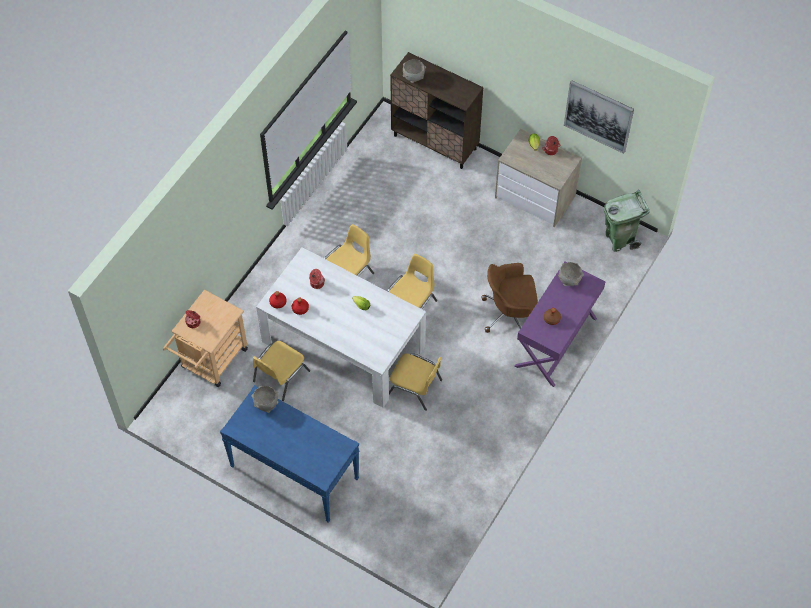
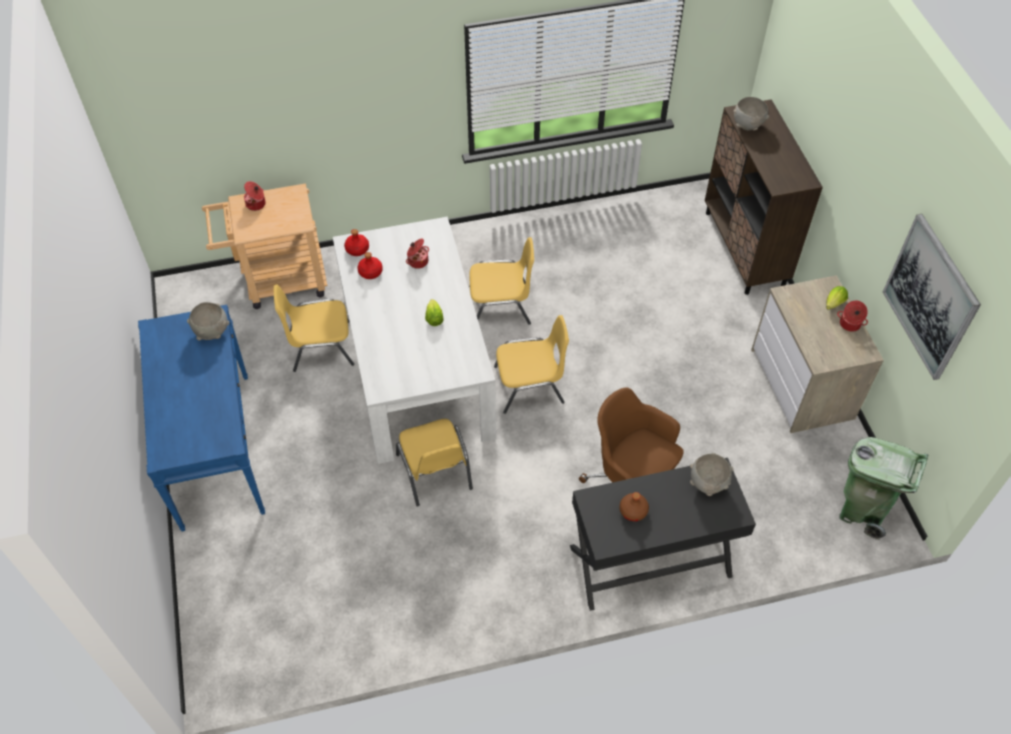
camera: 45 degrees right, 5 degrees down
purple desk [515,262,606,387] -> black desk [570,458,756,611]

